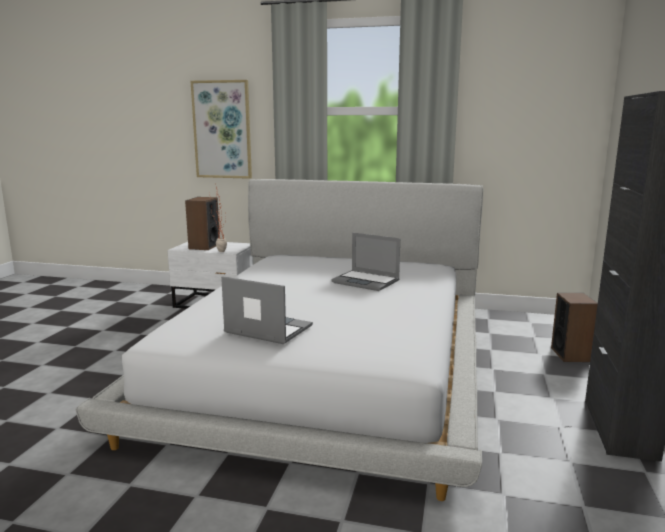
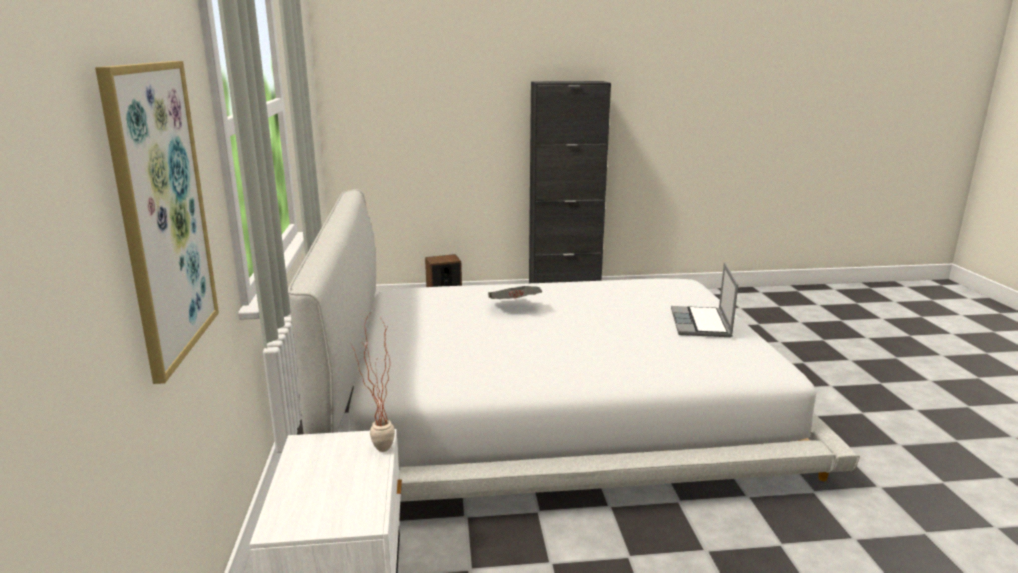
camera: 110 degrees left, 5 degrees up
speaker [185,197,220,250] -> none
laptop [331,233,400,291] -> newspaper [488,286,542,299]

